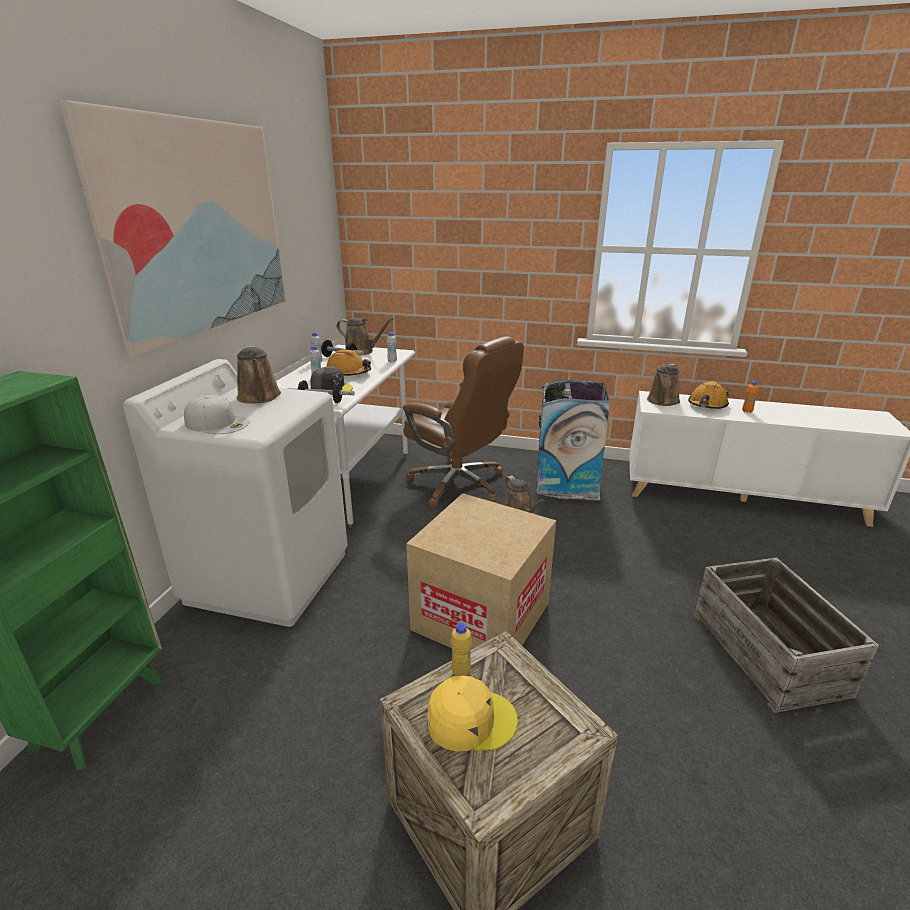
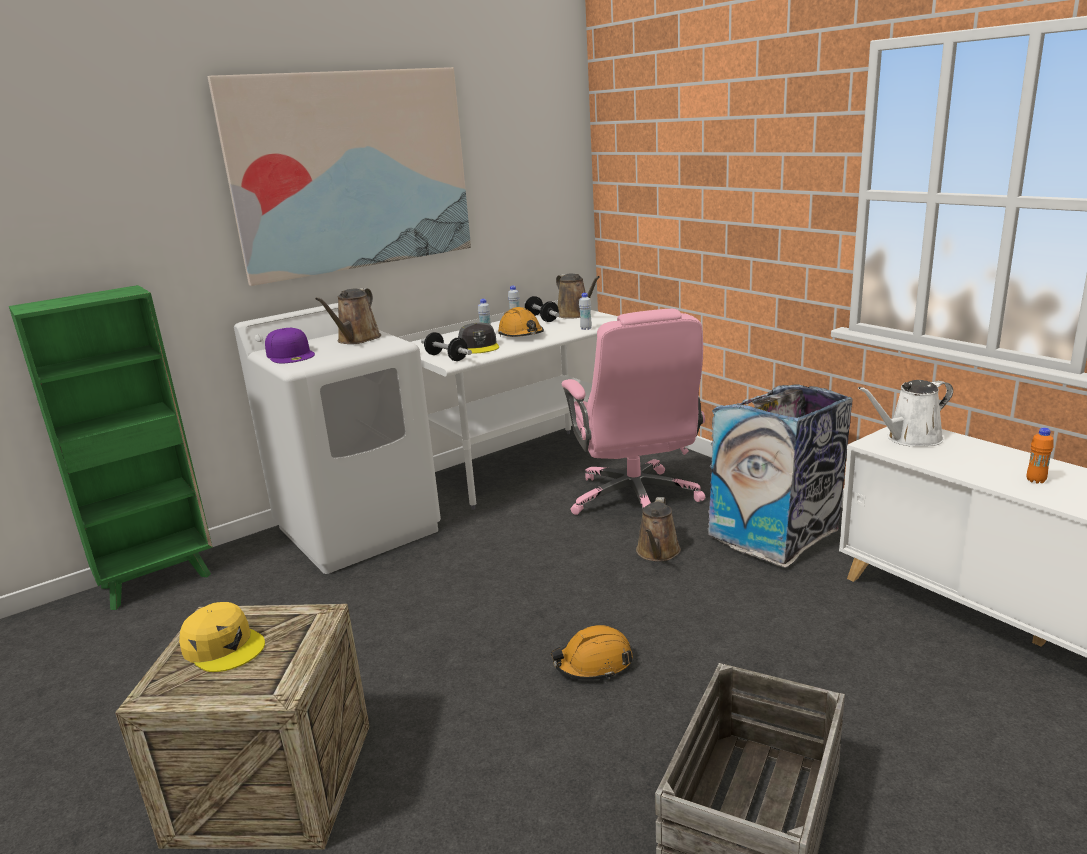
camera: 40 degrees right, 5 degrees down
white cap [184,395,250,434] -> purple cap [265,328,315,363]
brown office chair [403,336,524,507] -> pink office chair [562,309,706,515]
cardboard box [406,493,556,650] -> none
yellow bottle [451,623,472,676] -> none
brown watering can [647,364,680,406] -> white watering can [858,380,953,446]
orange hard hat [688,381,729,409] -> orange hard hat moved to [551,625,633,680]

